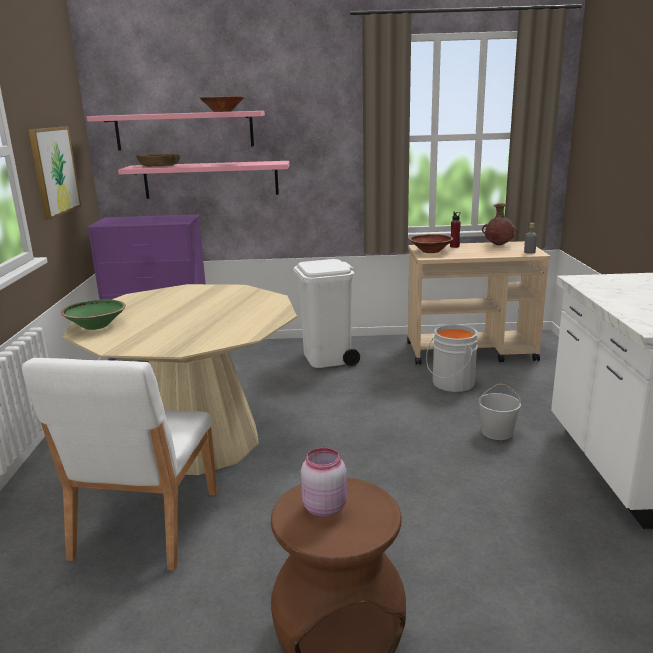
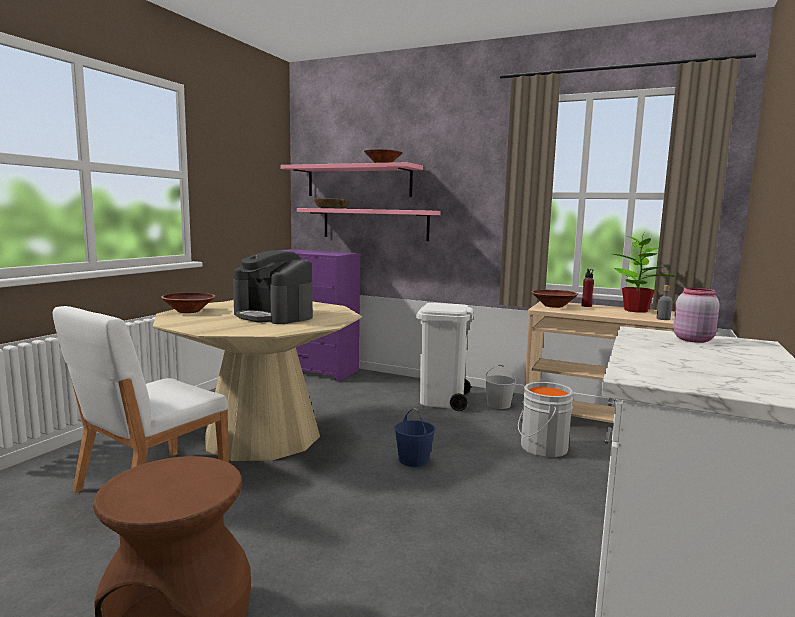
camera: 25 degrees right, 10 degrees down
picture [29,126,81,220] -> none
green bowl [61,300,125,330] -> brown bowl [161,293,215,313]
pink jar [301,448,347,517] -> pink jar moved to [673,287,720,343]
white bucket [478,384,521,440] -> white bucket moved to [484,365,516,409]
brown vase [482,203,518,245] -> potted plant [614,233,677,313]
none -> coffee machine [233,250,313,324]
none -> blue bucket [394,408,435,467]

